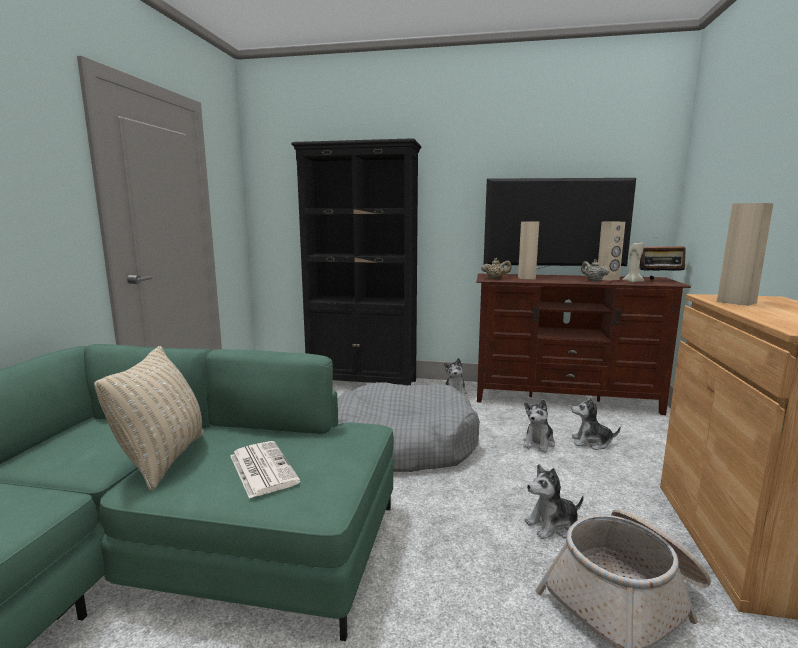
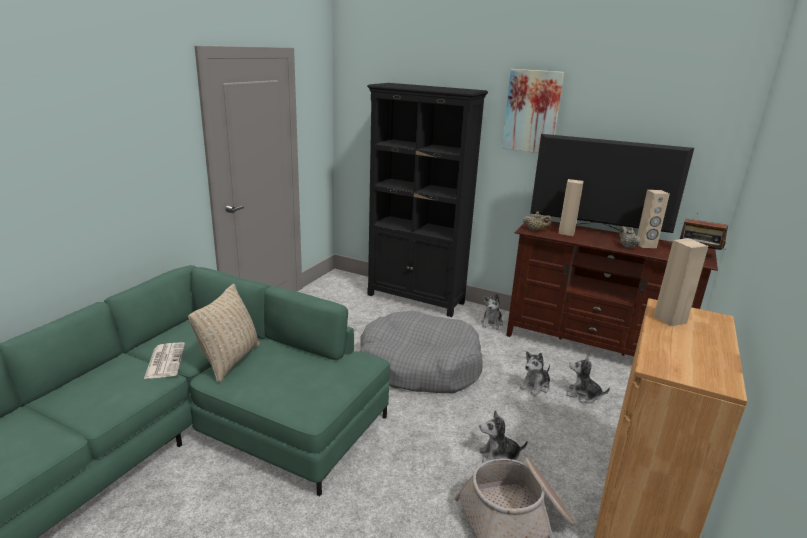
camera: 15 degrees right, 10 degrees up
newspaper [230,441,301,499] -> newspaper moved to [144,342,185,379]
beige candle [622,242,644,283] -> none
none -> picture [502,69,564,153]

